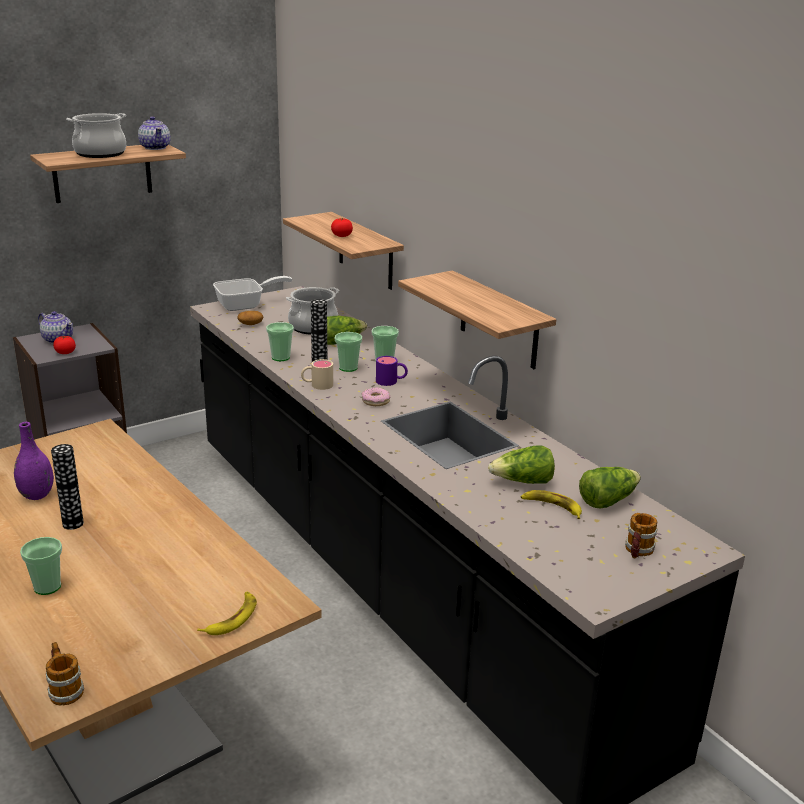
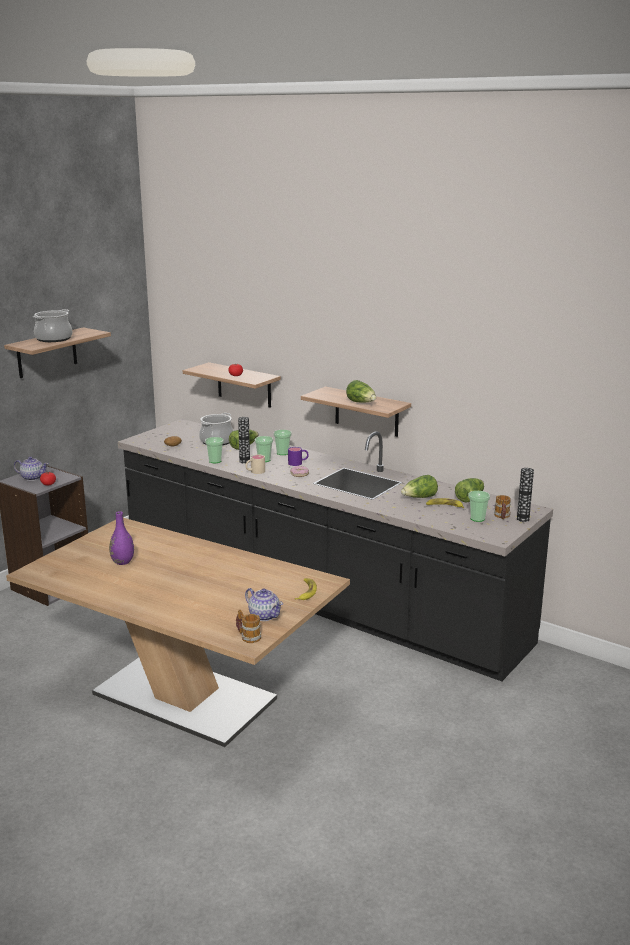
camera: 20 degrees left, 5 degrees down
cup [20,537,62,595] -> cup moved to [468,491,490,522]
vase [51,444,84,530] -> vase moved to [517,468,534,522]
teapot [138,116,171,150] -> teapot moved to [245,588,283,621]
frying pan [213,276,292,311] -> none
none -> lettuce [346,380,376,403]

